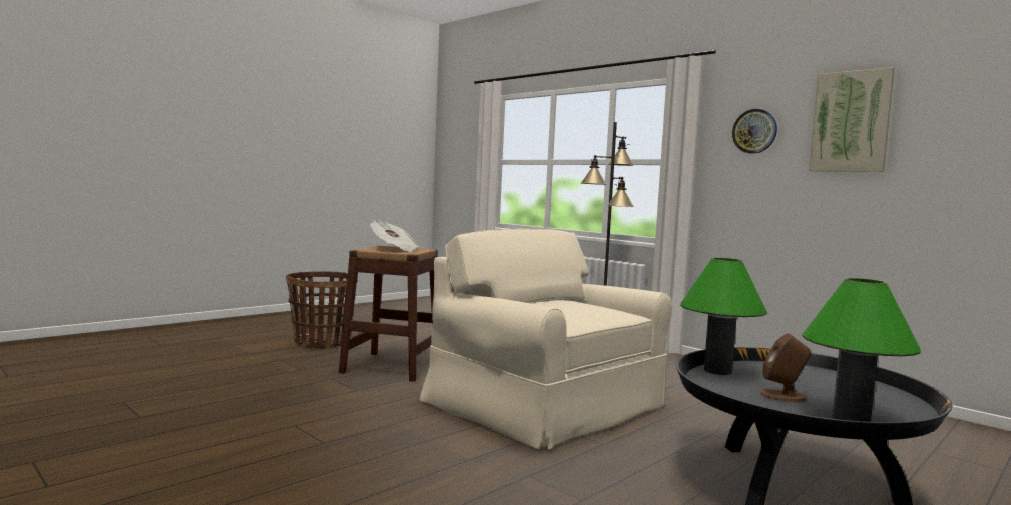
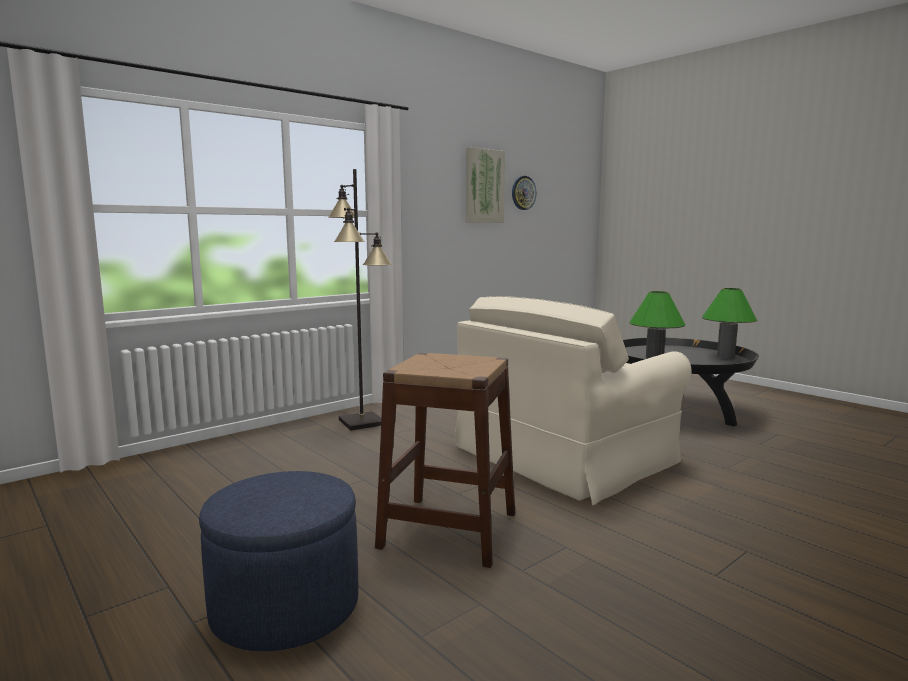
camera: 85 degrees left, 5 degrees up
basket [286,271,348,349] -> blue ottoman [199,471,358,651]
newspaper [370,220,419,252] -> none
wall clock [732,109,777,154] -> wall clock moved to [512,176,536,210]
brown speaker [760,334,811,402] -> none

